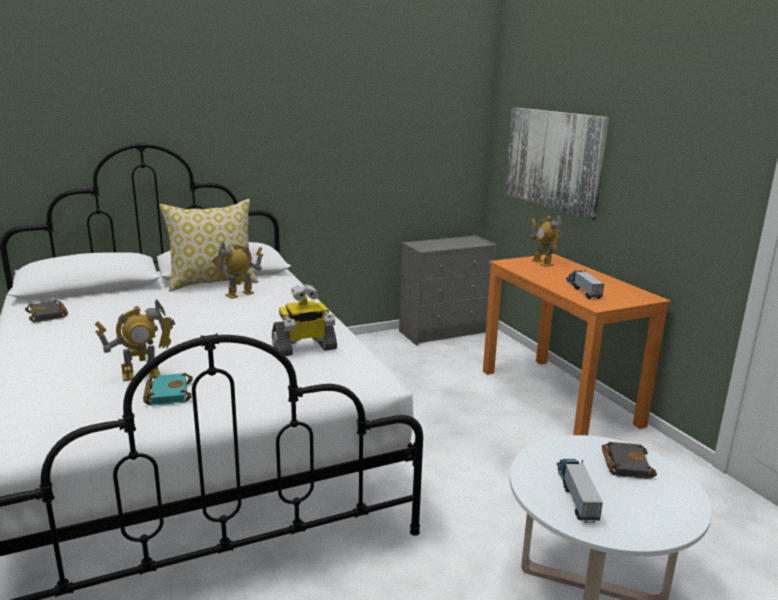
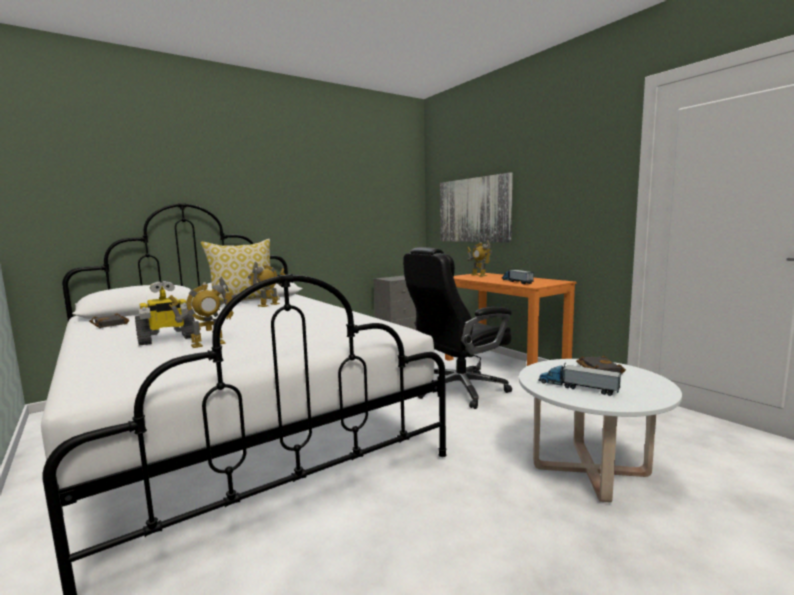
camera: 10 degrees left, 10 degrees down
turquoise book [143,373,193,406] -> none
toy robot [272,284,337,356] -> toy robot moved to [135,281,195,346]
toy truck [557,459,603,523] -> toy truck turned 45 degrees counterclockwise [538,363,621,396]
none -> black office chair [403,247,512,409]

